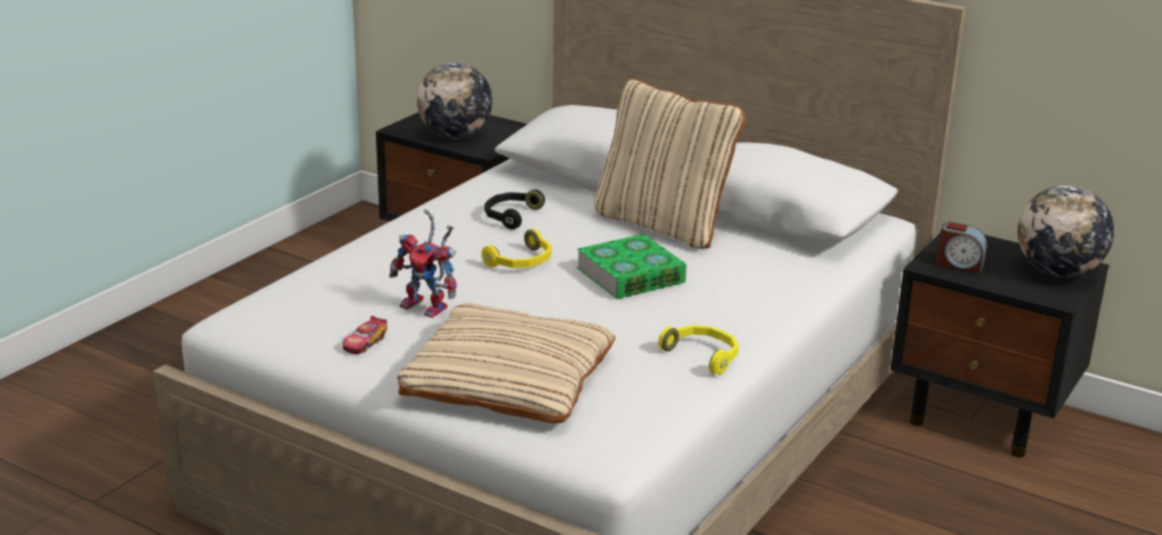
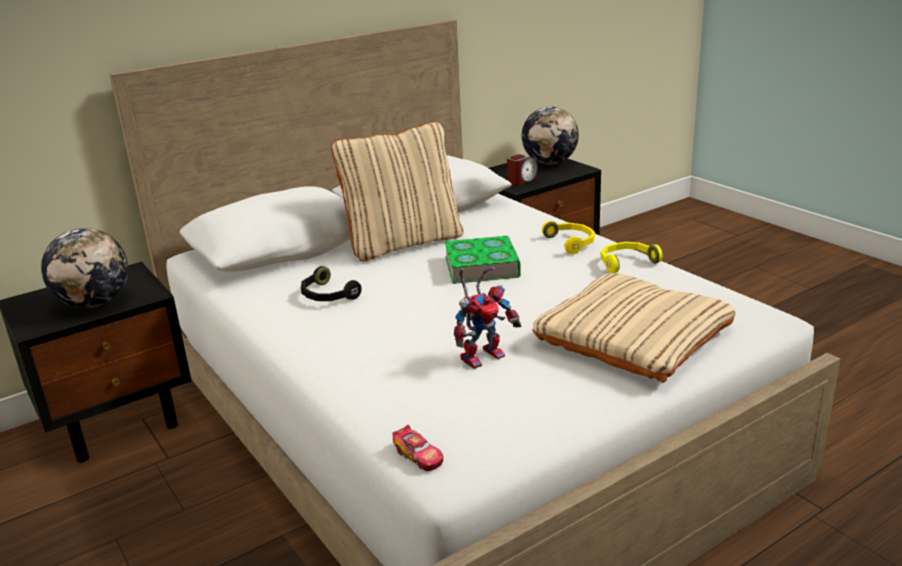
camera: 65 degrees left, 0 degrees up
toy car [343,316,387,354] -> toy car moved to [392,425,443,471]
yellow headphones [482,229,552,268] -> yellow headphones moved to [542,221,595,254]

